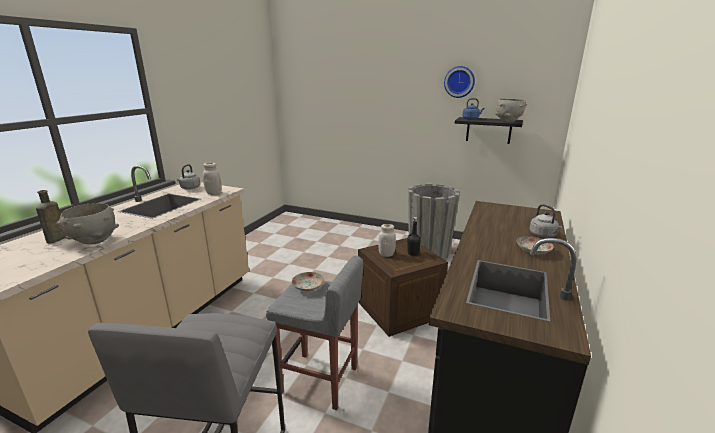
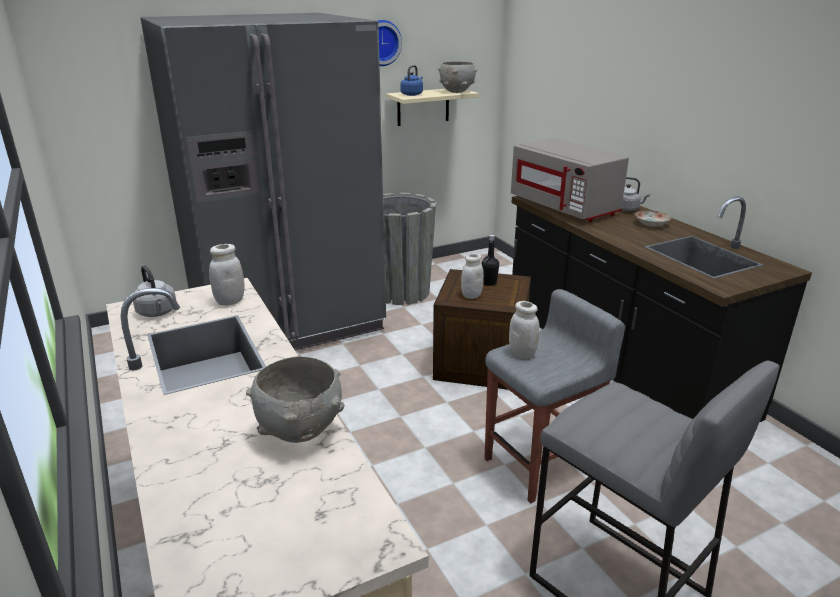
camera: 50 degrees left, 5 degrees up
brown bottle [36,190,66,243] -> none
plate [292,272,324,291] -> white jar [509,301,539,358]
black shelf [455,117,523,144] -> beige shelf [386,89,479,126]
none -> grey fridge [141,13,386,351]
none -> grey microwave [511,138,629,222]

